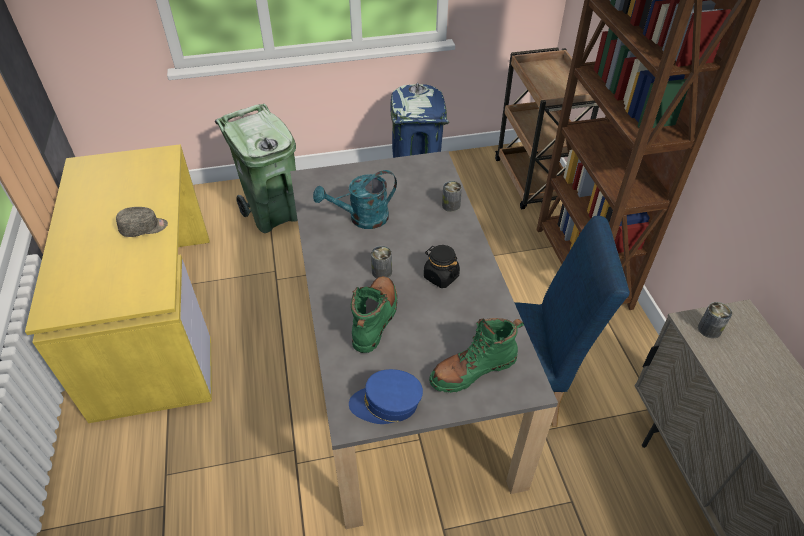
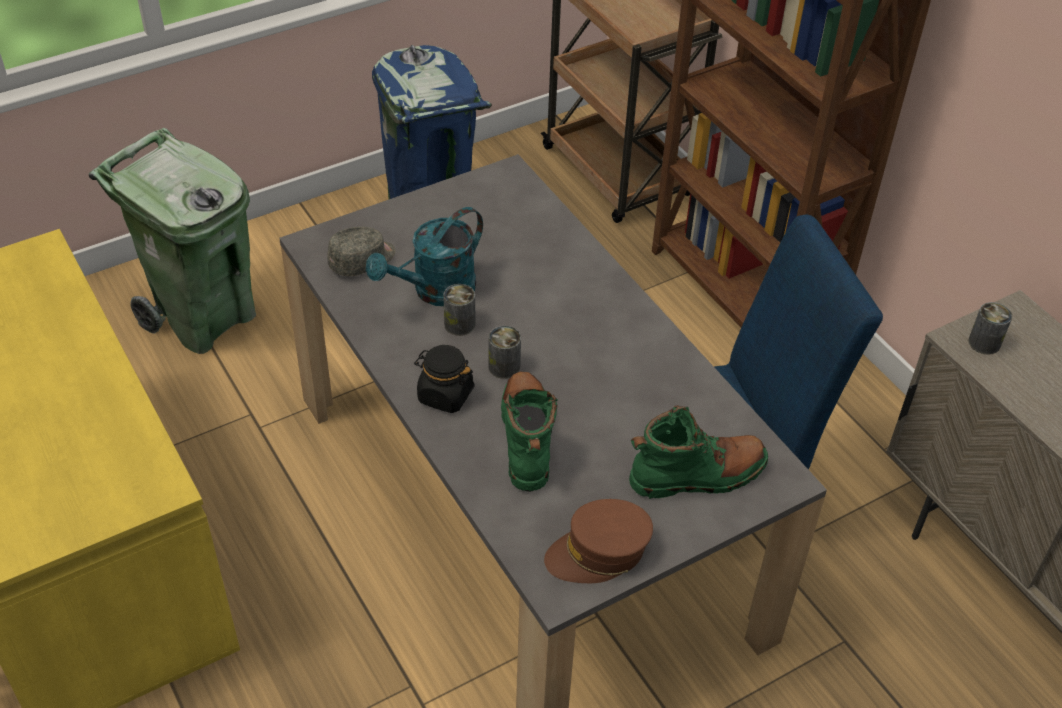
camera: 20 degrees left, 0 degrees up
grey cap [116,207,168,237] -> grey cap moved to [327,227,395,276]
blue cap [349,369,423,424] -> brown cap [544,499,653,583]
black jar [424,245,460,288] -> black jar moved to [414,345,475,413]
green boot [429,318,524,393] -> green boot turned 150 degrees counterclockwise [629,406,768,499]
can [442,181,462,212] -> can moved to [443,284,475,336]

